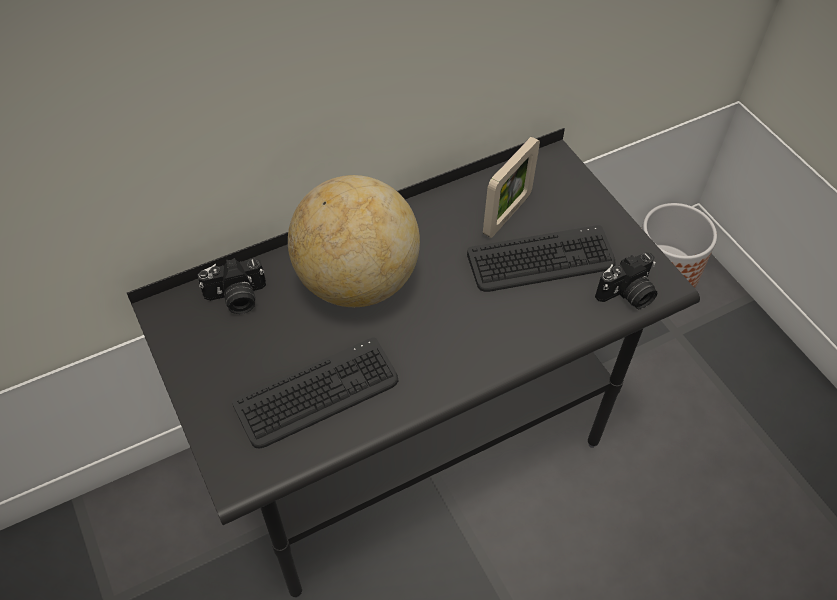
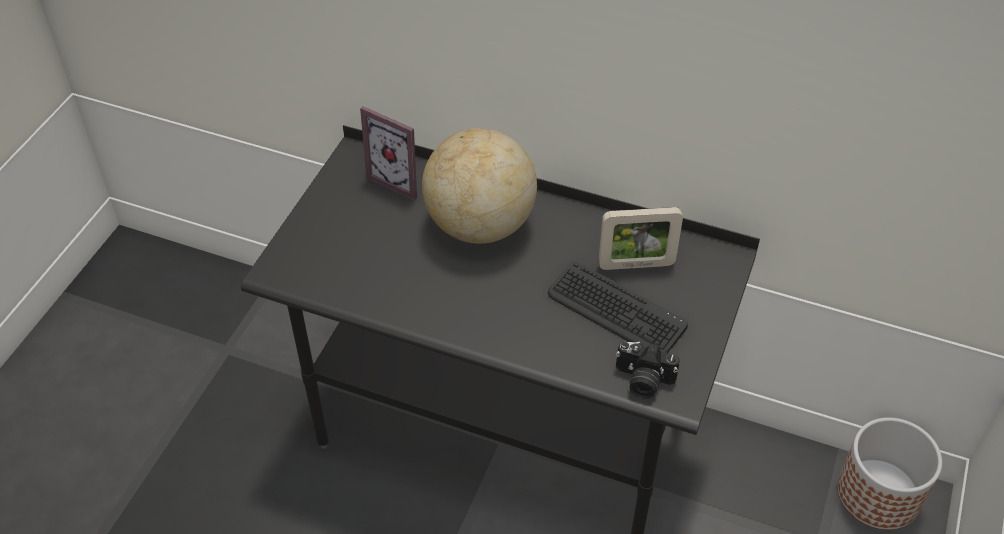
camera: 50 degrees right, 5 degrees down
camera [197,258,266,314] -> picture frame [360,106,417,200]
keyboard [232,337,398,448] -> none

